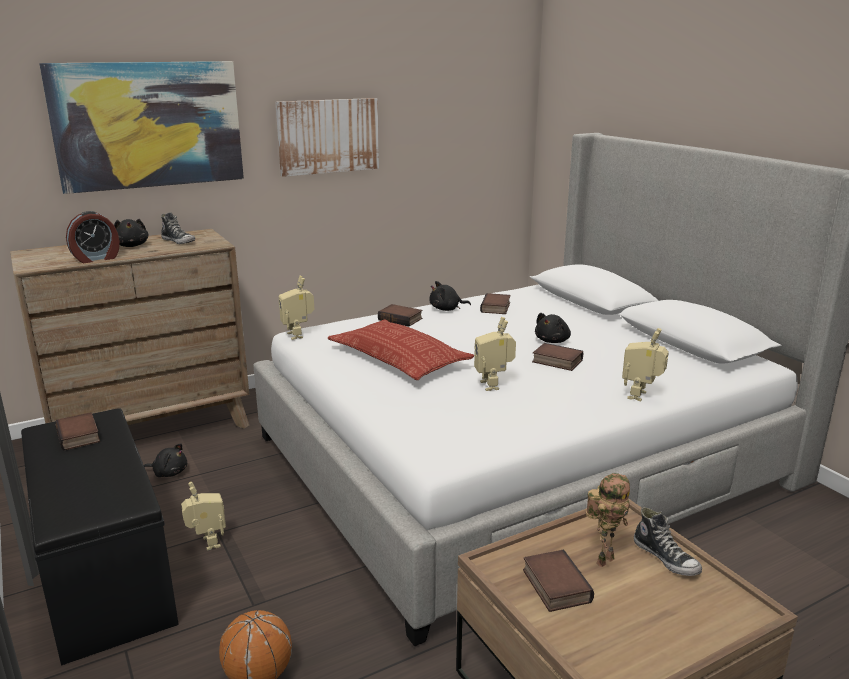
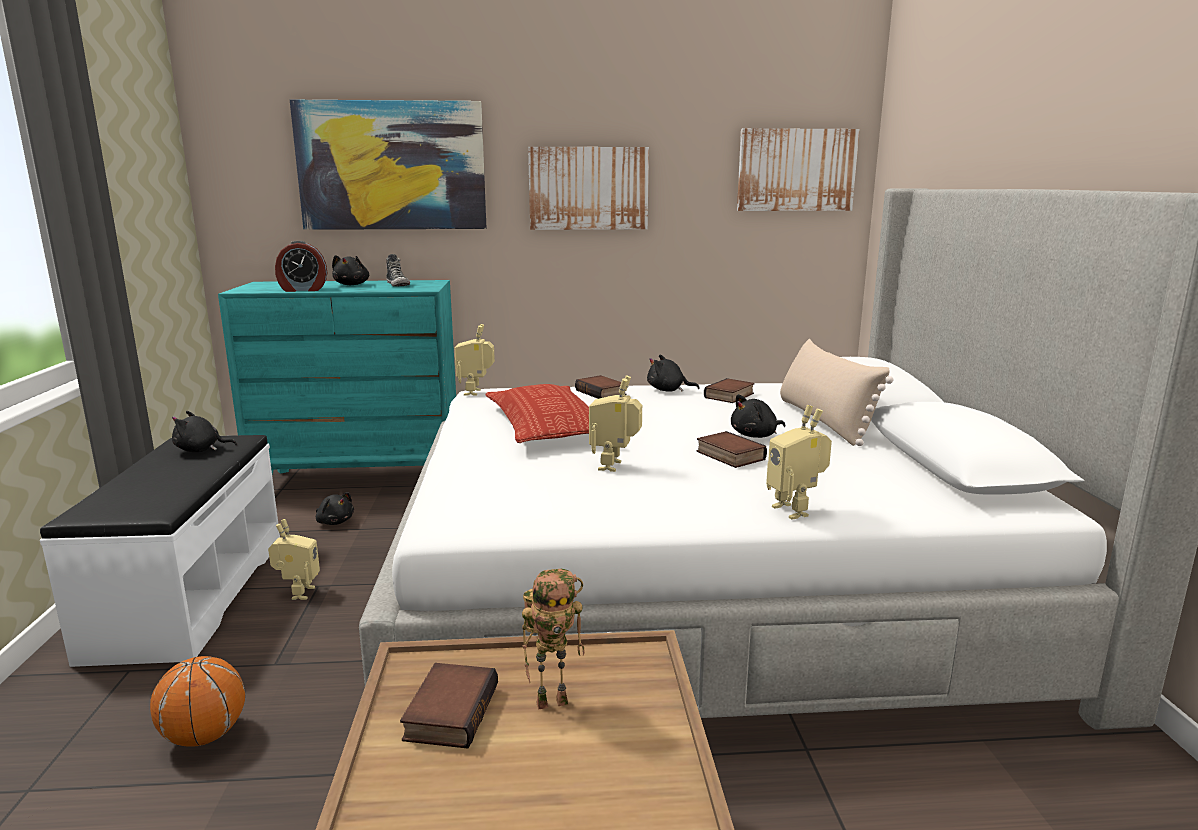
camera: 25 degrees right, 5 degrees down
brown dresser [10,229,249,428] -> turquoise dresser [218,280,456,474]
black bench [21,408,179,666] -> white bench [40,435,280,667]
book [55,412,100,451] -> black plush toy [172,411,237,452]
toy robot [622,328,669,401] -> toy robot turned 75 degrees counterclockwise [766,405,832,520]
shoe [634,507,702,576] -> none
none -> picture [737,128,860,211]
none -> beige pillow [780,339,893,446]

